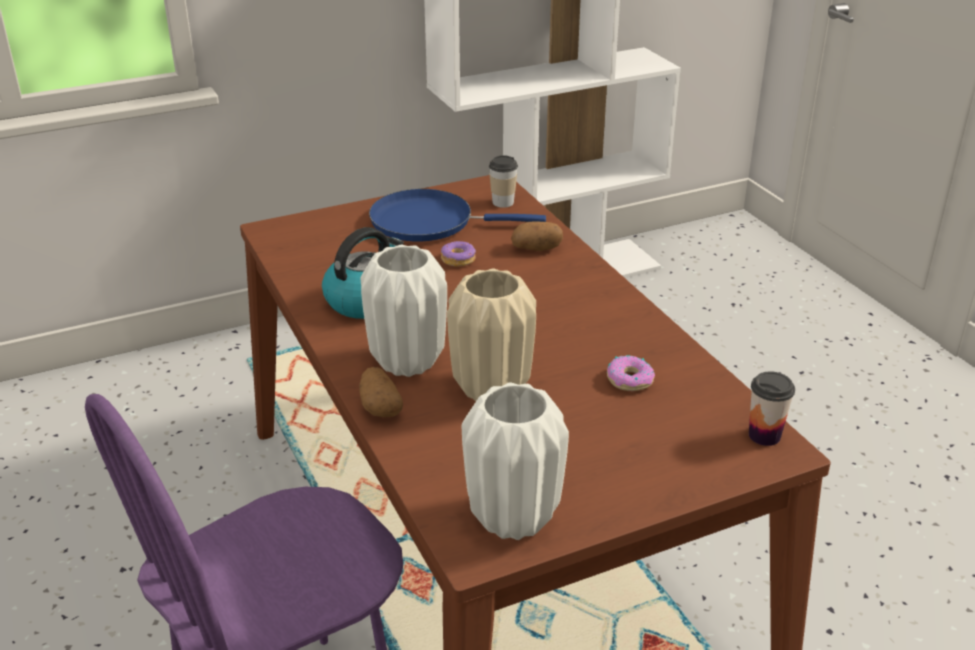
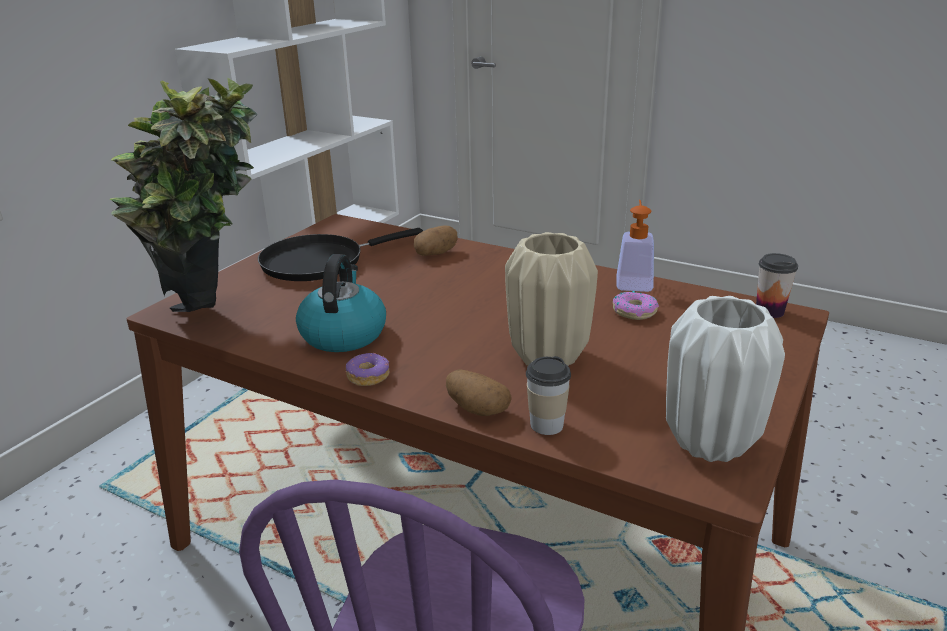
camera: 35 degrees left, 5 degrees down
white vase [361,245,447,377] -> none
blue frying pan [369,189,546,241] -> black frying pan [258,228,423,281]
donut [441,241,476,267] -> donut moved to [346,353,390,386]
cup [489,155,518,208] -> cup moved to [526,356,571,435]
none -> potted plant [110,78,257,312]
none -> soap dispenser [616,200,654,292]

